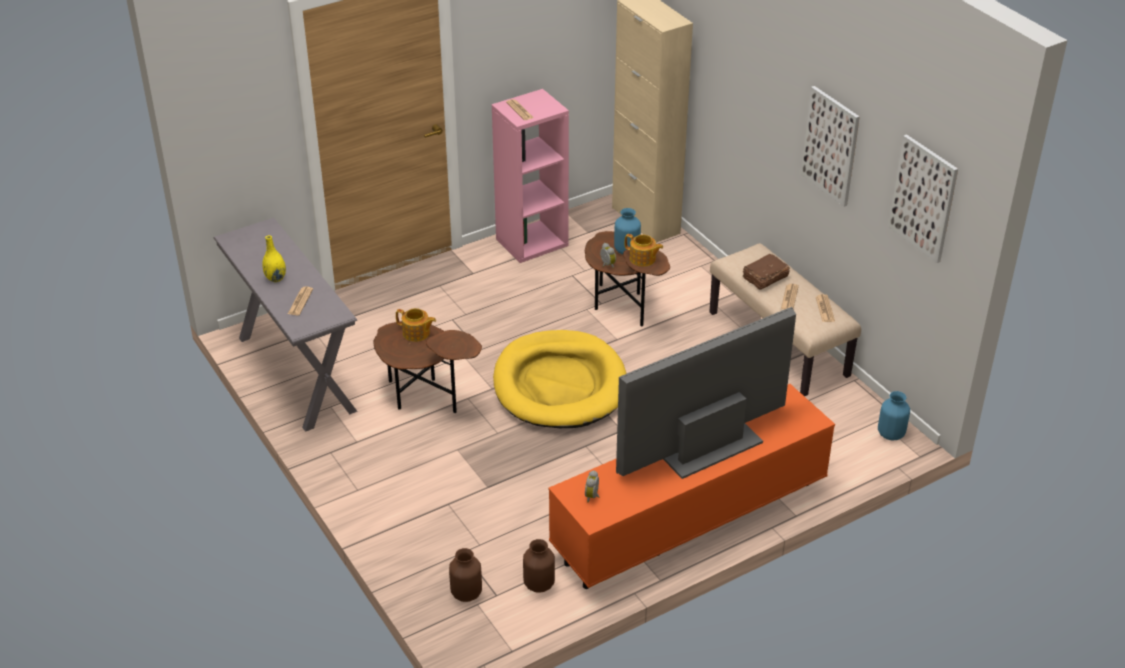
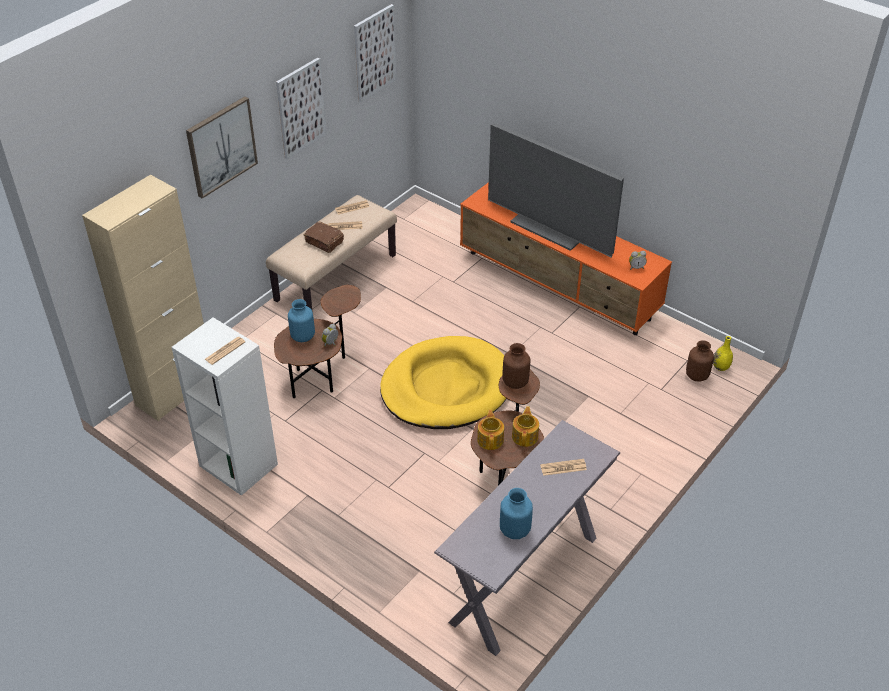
camera: 110 degrees left, 5 degrees up
yellow vase [262,235,286,282] -> yellow vase moved to [713,336,733,371]
pink bookcase [492,89,569,263] -> white bookcase [172,317,278,496]
brown vase [523,539,555,592] -> brown vase moved to [502,343,530,389]
teapot [625,234,663,267] -> teapot moved to [512,406,539,447]
blue vase [878,391,910,441] -> blue vase moved to [500,488,533,539]
none -> picture [186,96,258,199]

